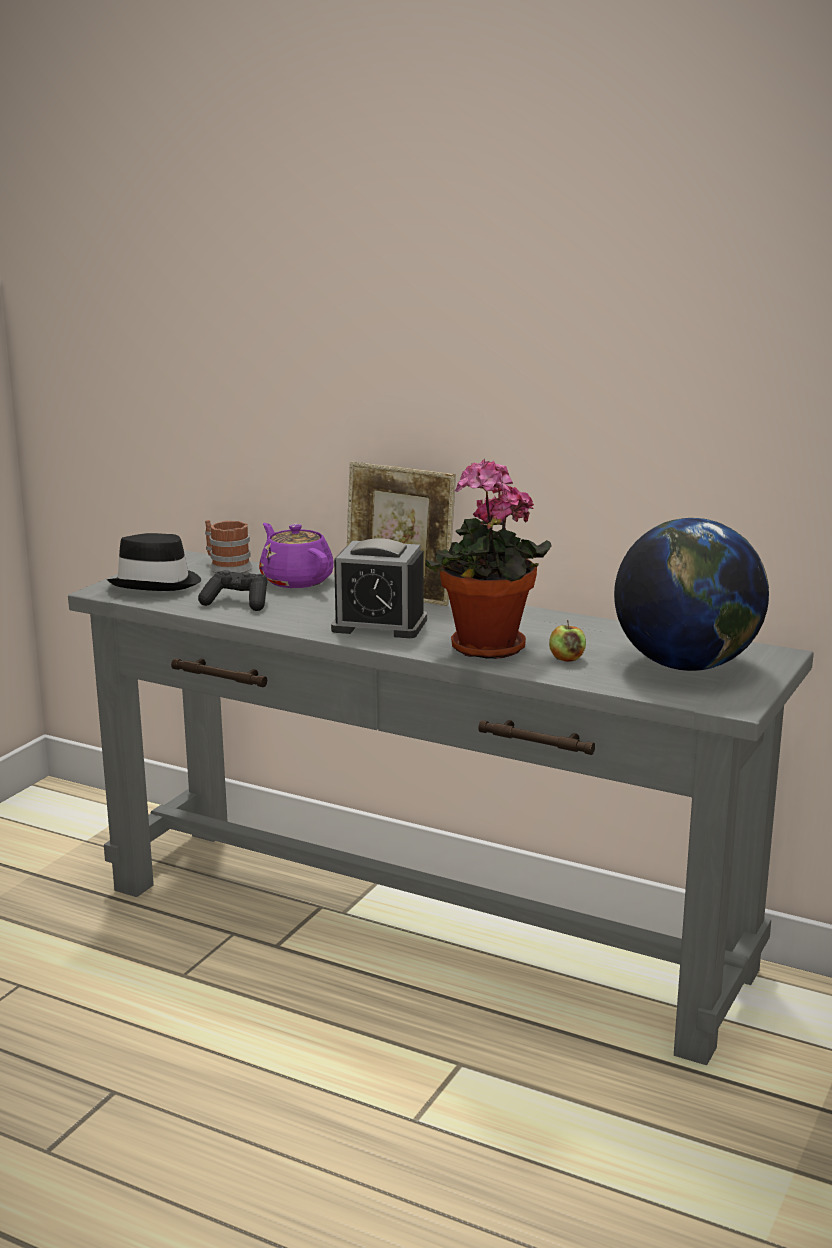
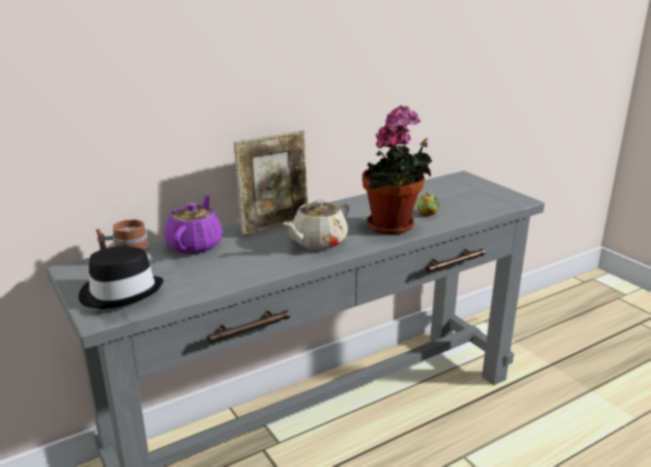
camera: 60 degrees left, 5 degrees up
black game controller [198,570,267,611] -> none
purple teapot [259,523,334,588] -> purple teapot turned 105 degrees clockwise [164,195,223,254]
alarm clock [331,538,427,638] -> beige teapot [283,199,349,250]
globe [614,518,769,671] -> none

